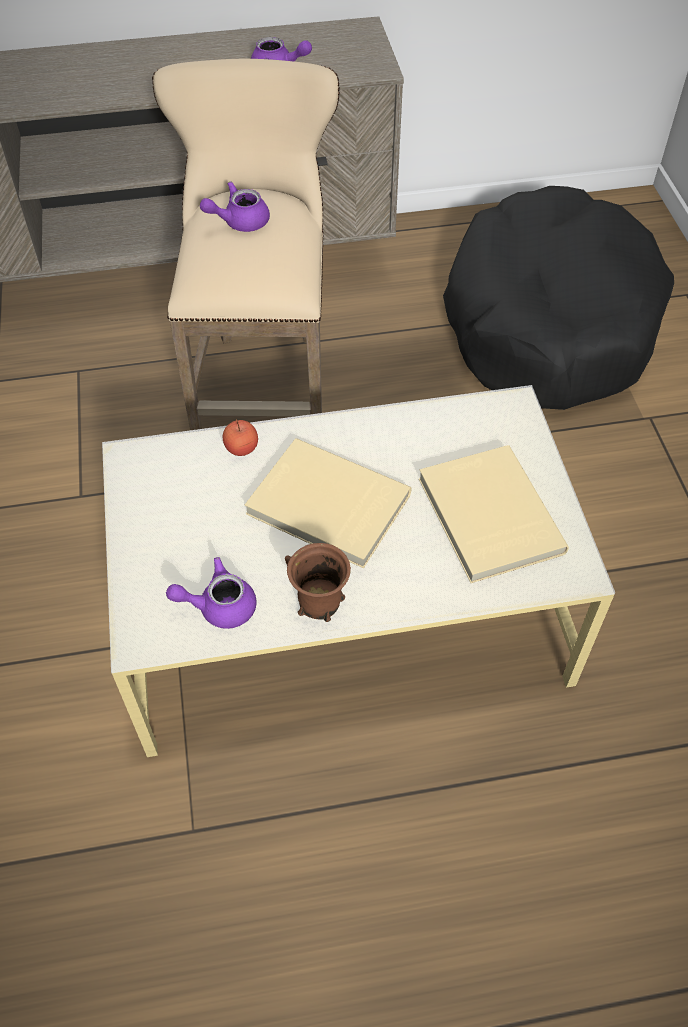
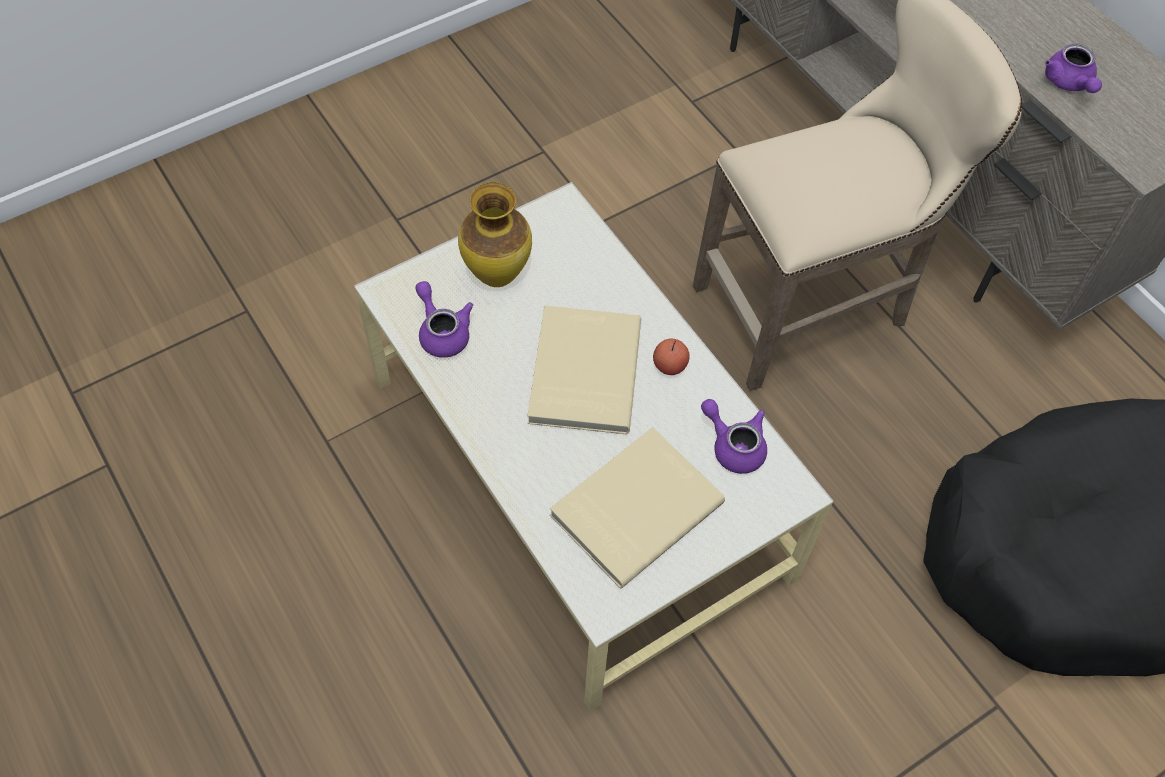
camera: 65 degrees right, 5 degrees up
purple teapot [200,181,270,232] -> purple teapot moved to [701,399,767,474]
apple [223,419,258,456] -> apple moved to [653,338,690,375]
brown mug [285,543,351,622] -> none
none -> vase [458,182,532,287]

